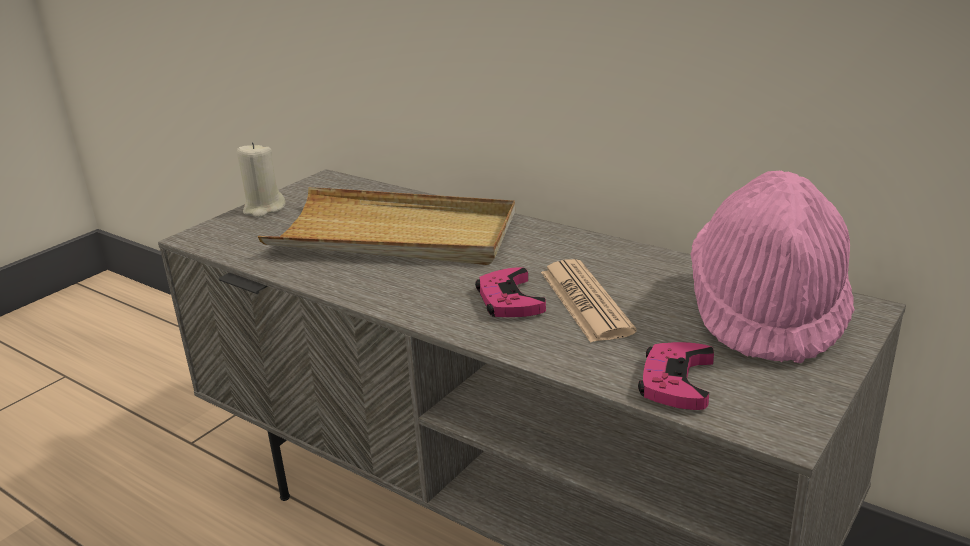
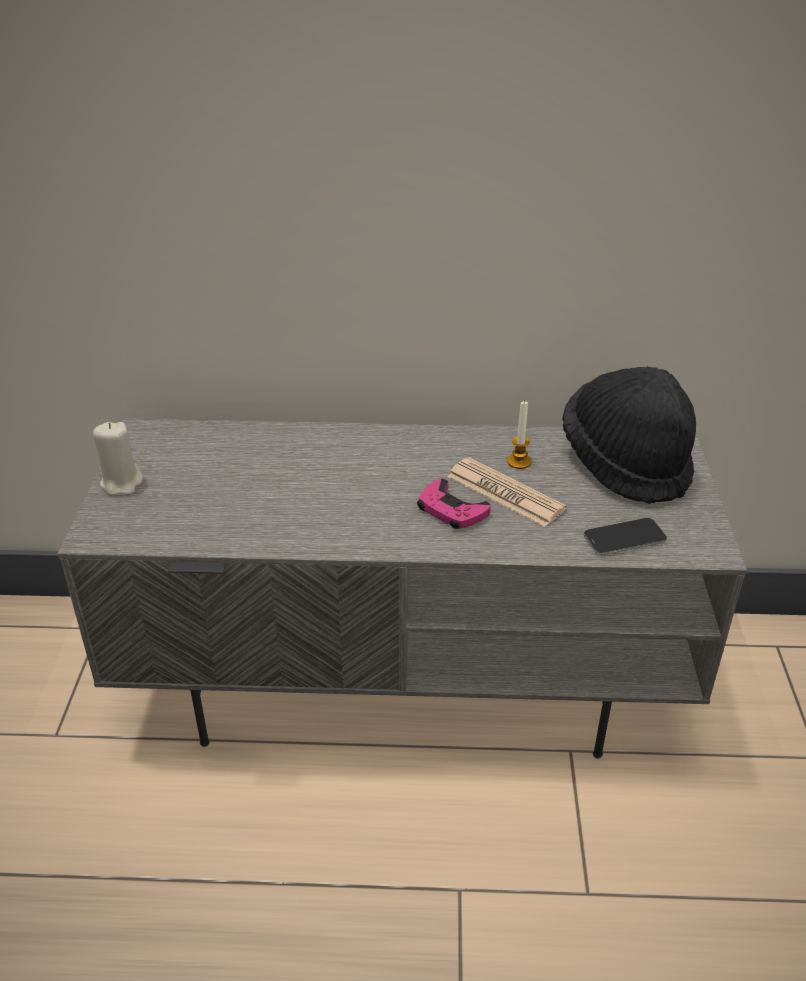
camera: 35 degrees left, 10 degrees up
beige tray [258,187,515,265] -> none
pink game controller [638,342,714,410] -> phone [584,518,667,555]
pink hat [691,171,855,363] -> black hat [562,366,696,504]
none -> candle [507,400,532,469]

